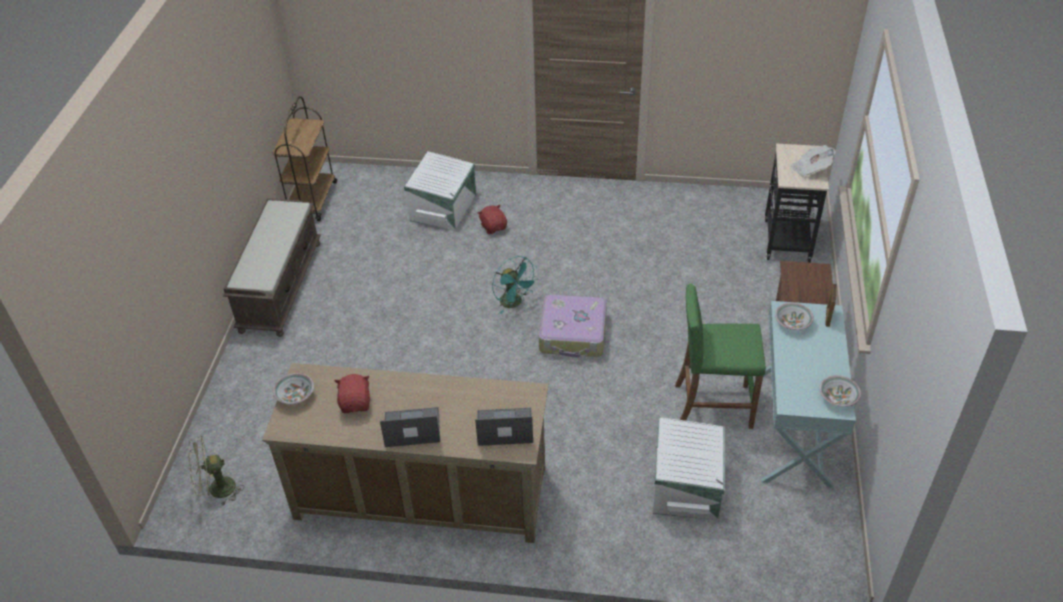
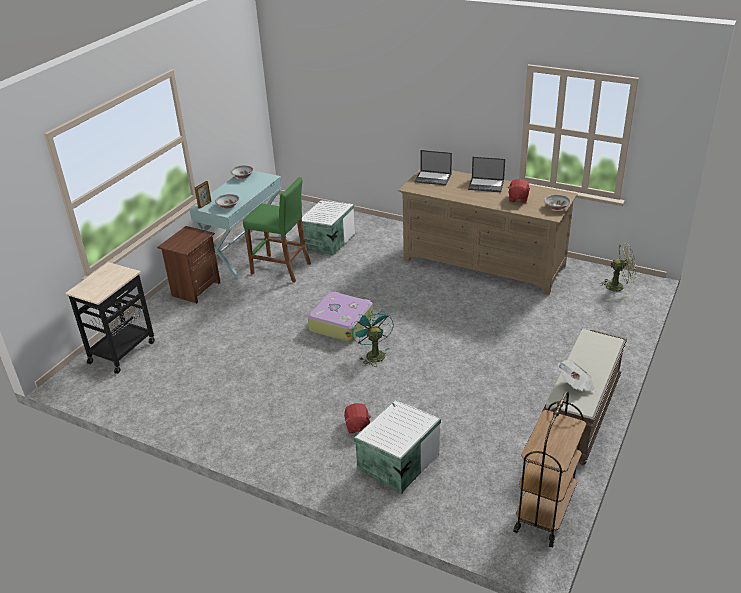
camera: 160 degrees left, 10 degrees down
newspaper [791,145,836,177] -> newspaper moved to [558,360,596,393]

